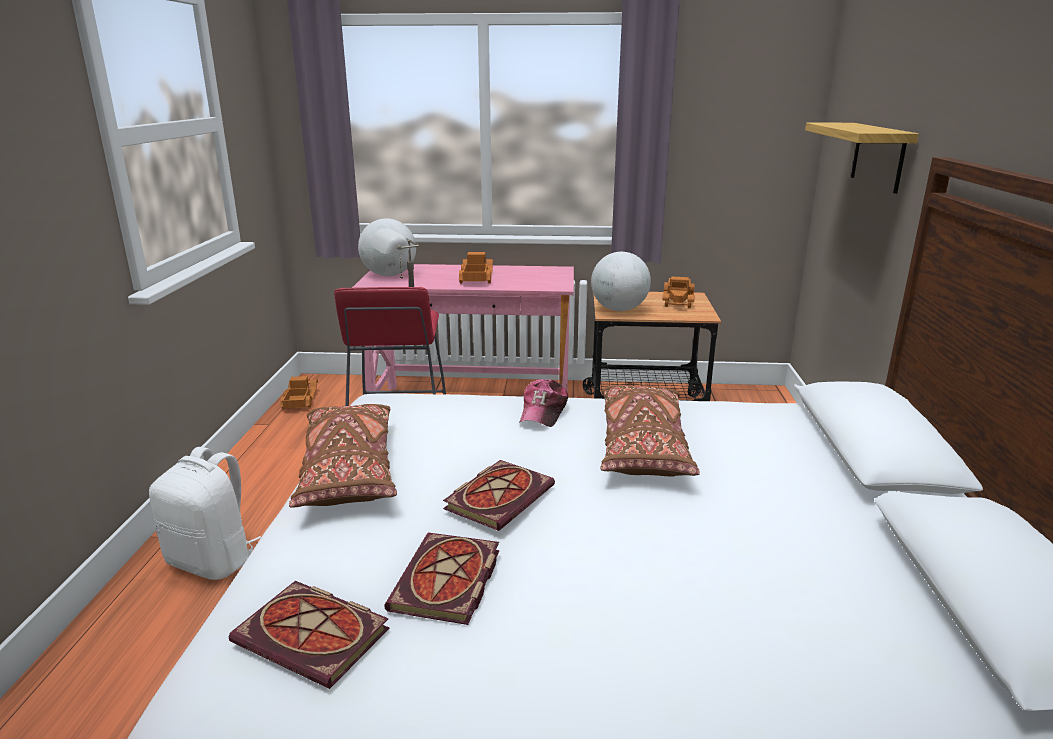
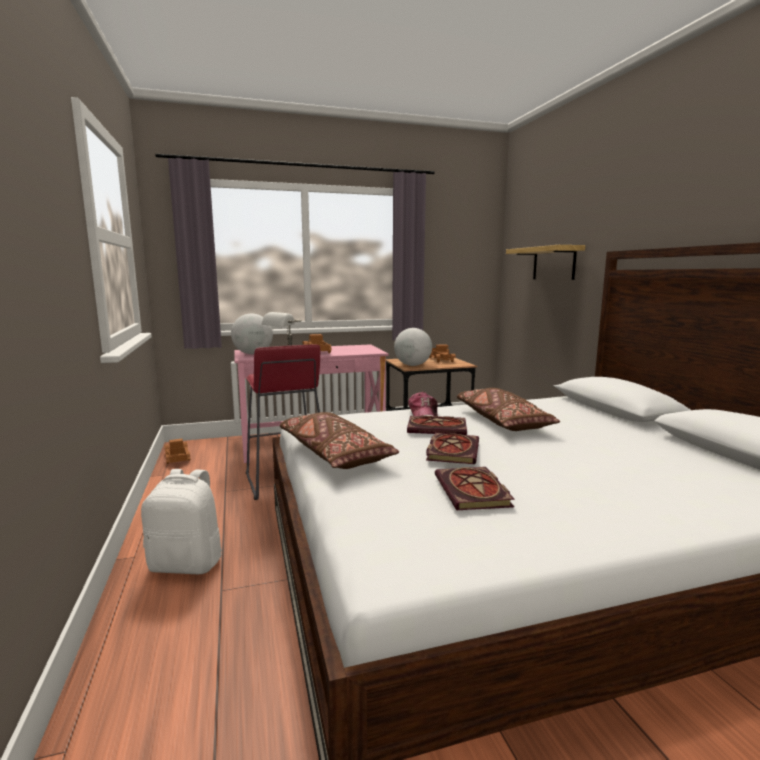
camera: 20 degrees left, 10 degrees down
book [229,581,389,689] -> book moved to [407,416,467,435]

